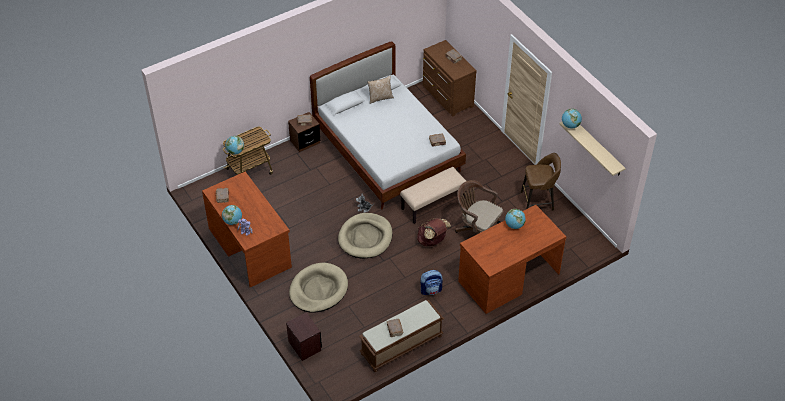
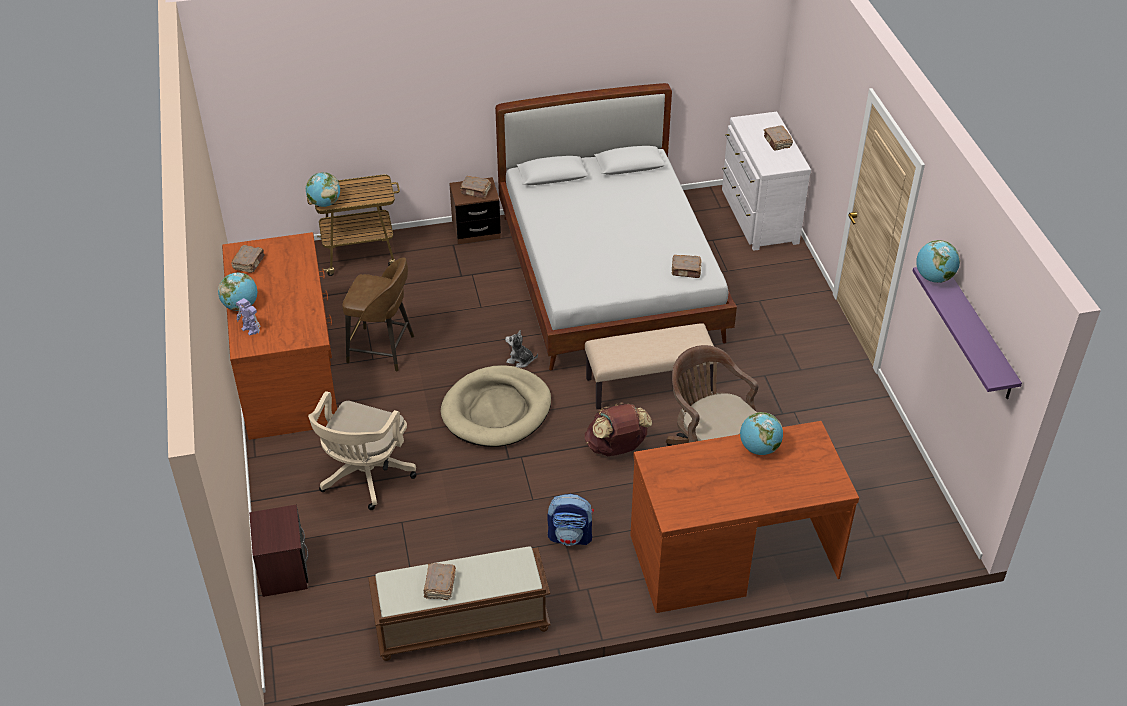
camera: 20 degrees right, 5 degrees down
beige dog bed [289,263,348,312] -> beige office chair [308,391,417,510]
pillow [367,76,394,104] -> none
brown dresser [423,40,477,117] -> white dresser [722,112,811,251]
brown stool [521,153,561,210] -> brown stool moved to [342,257,414,372]
beige shelf [559,122,626,176] -> purple shelf [912,267,1022,399]

